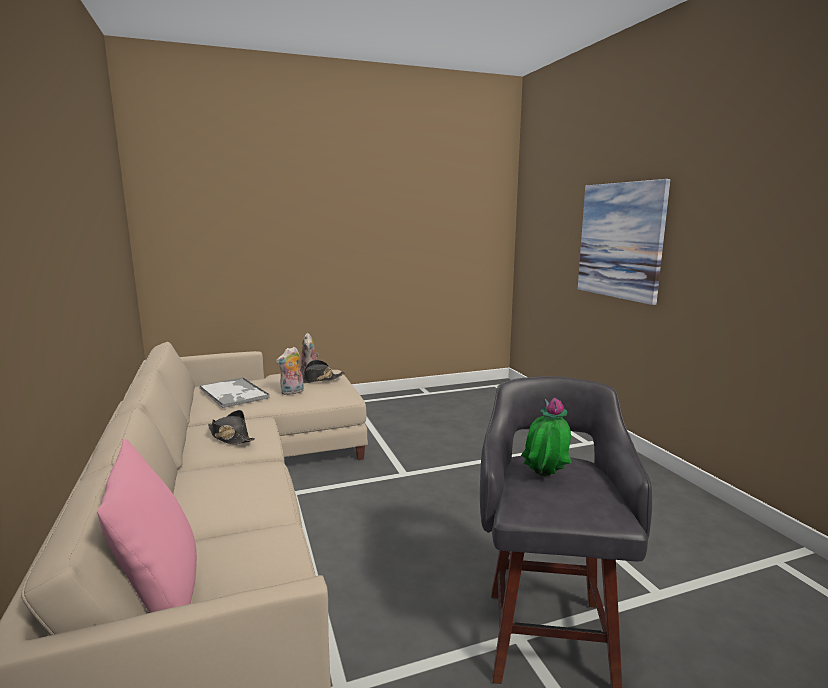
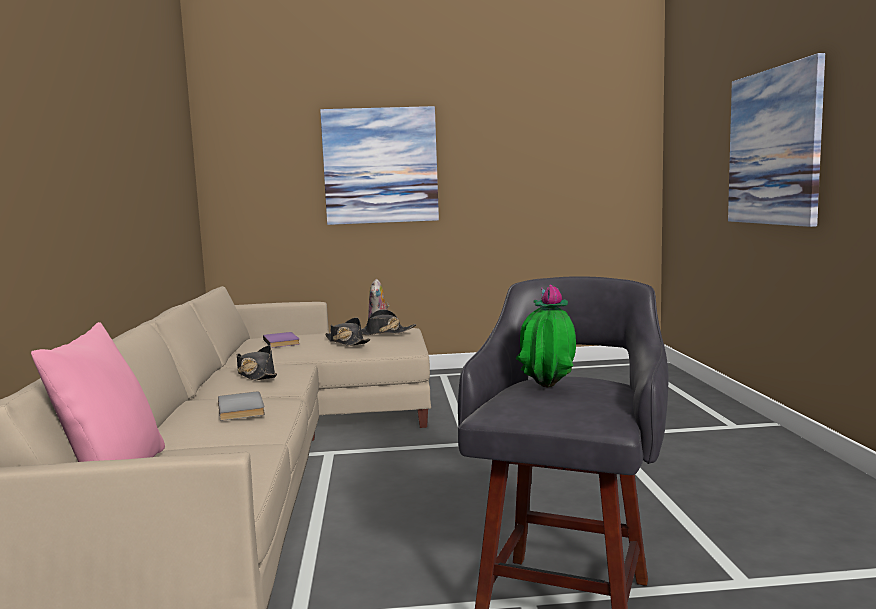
camera: 15 degrees right, 5 degrees down
tray [199,377,269,408] -> purple book [263,332,300,348]
plush toy [276,347,304,395] -> black hat [325,317,371,346]
none -> grey book [218,391,265,421]
none -> picture [320,106,439,225]

